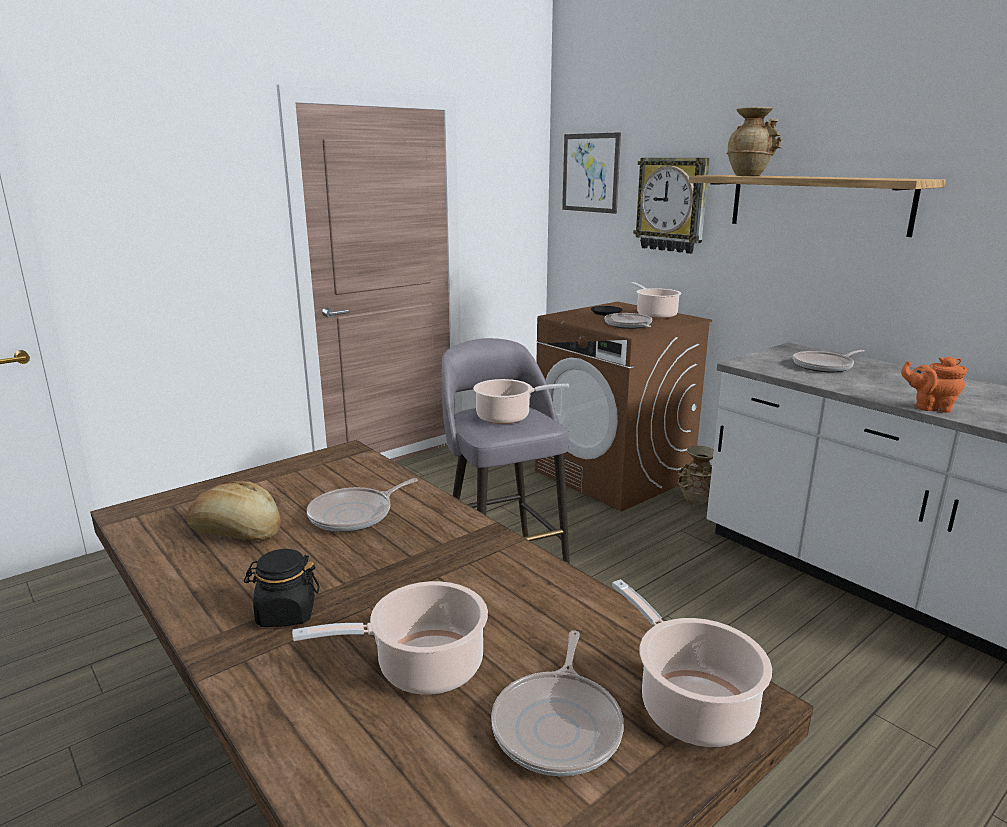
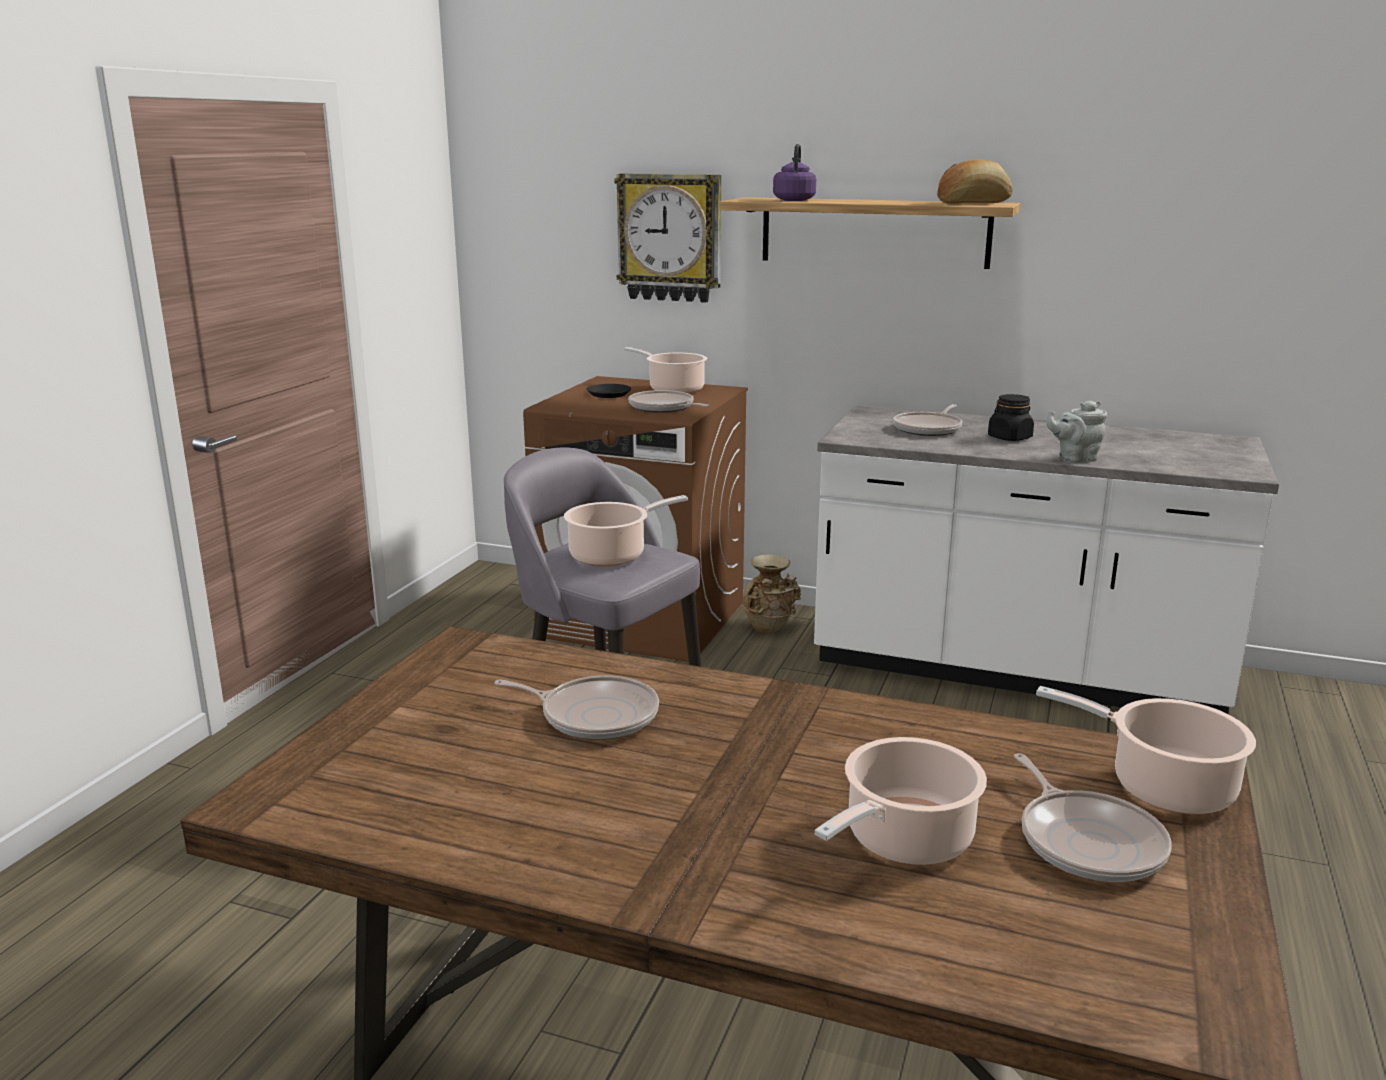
camera: 30 degrees left, 0 degrees up
bread [187,481,281,541] -> bread moved to [937,159,1013,204]
black jar [244,549,320,627] -> black jar moved to [988,394,1034,441]
frying pan [307,478,418,532] -> frying pan turned 90 degrees counterclockwise [494,675,659,740]
picture [562,132,621,214] -> none
beige vase [726,107,782,176] -> purple kettle [773,144,816,201]
orange teapot [901,357,967,413] -> grey teapot [1046,400,1107,463]

